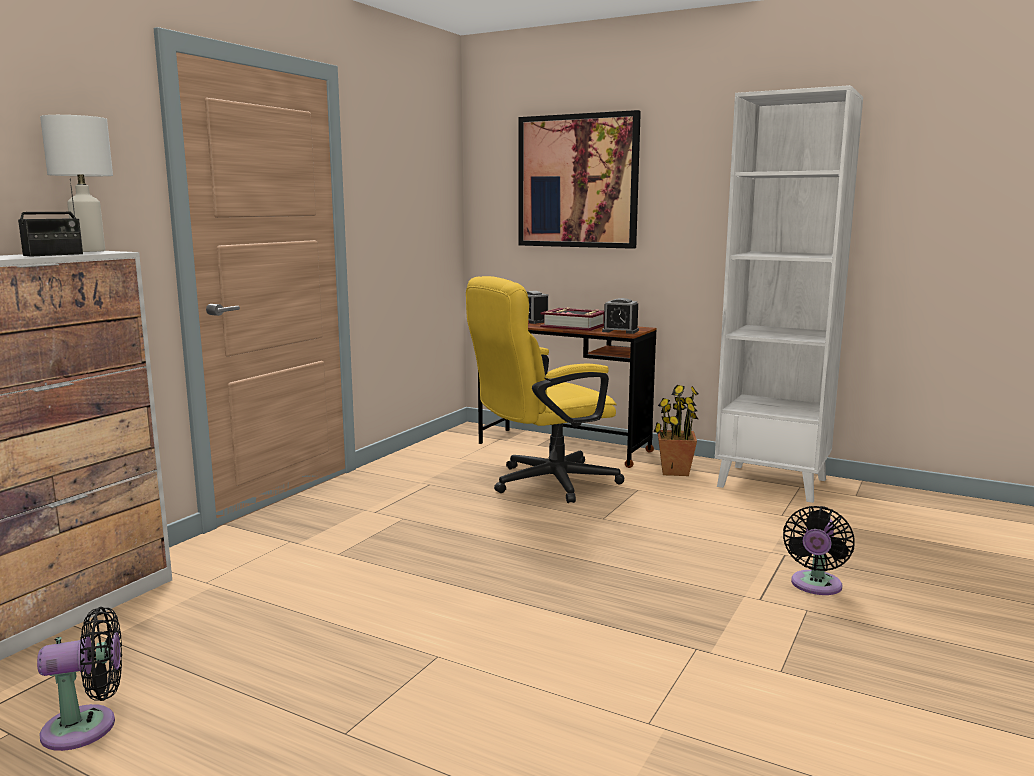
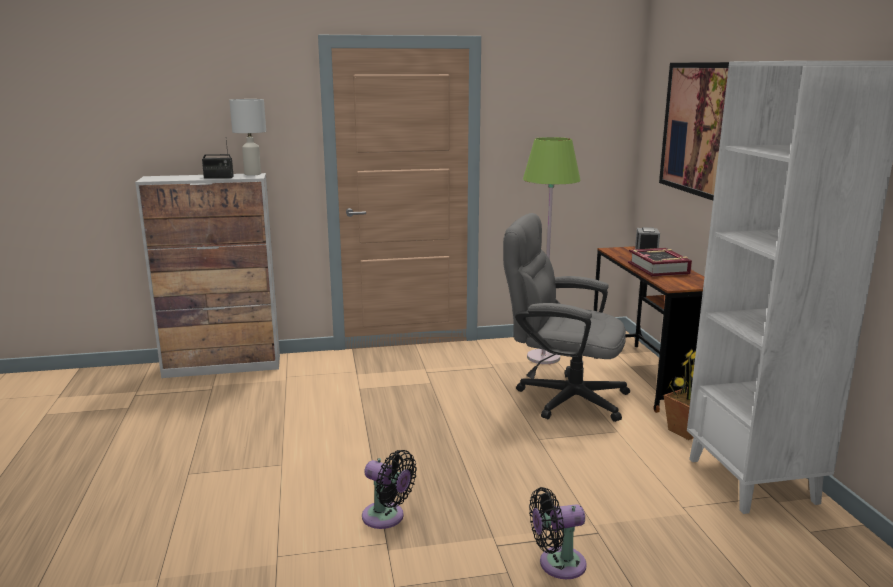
camera: 50 degrees right, 5 degrees up
black fan [37,607,122,751] -> black fan moved to [362,450,417,529]
yellow office chair [466,276,624,503] -> grey office chair [503,213,630,422]
alarm clock [602,298,639,334] -> none
none -> green floor lamp [523,137,580,364]

